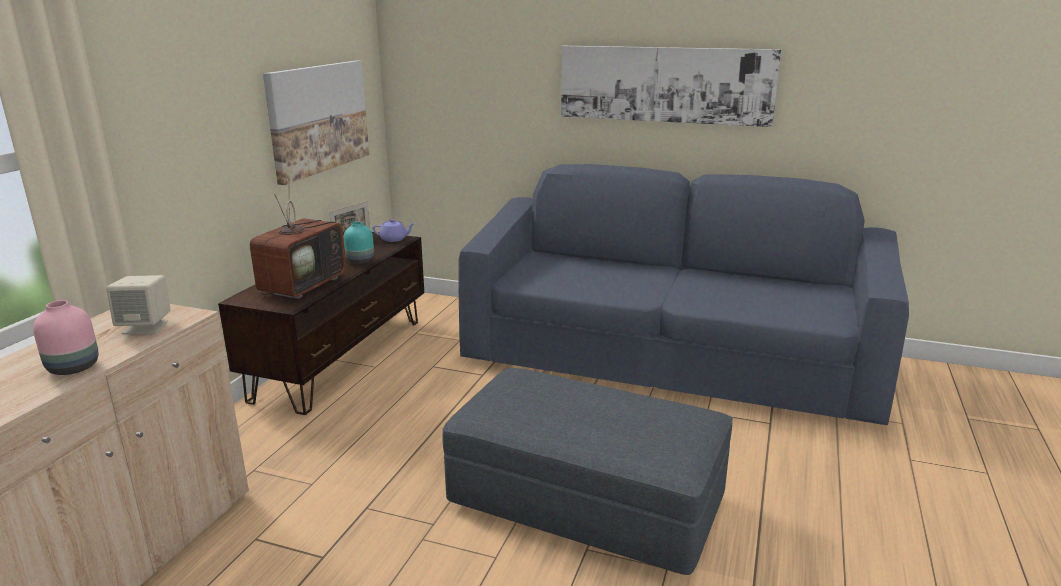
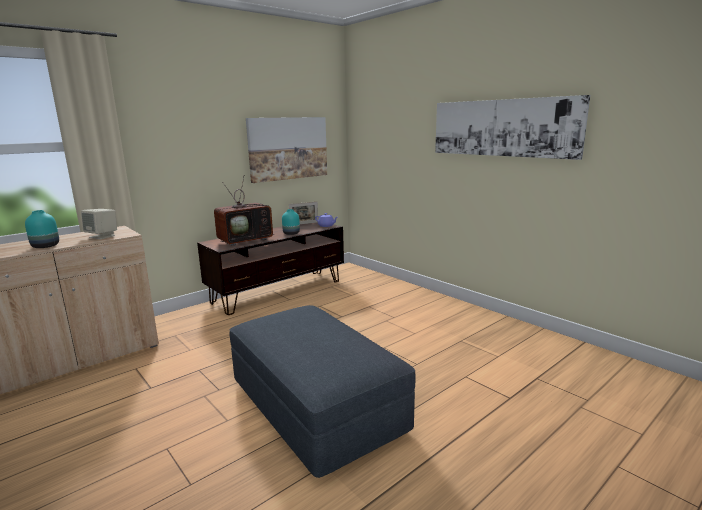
camera: 30 degrees right, 5 degrees down
pink vase [33,300,99,375] -> turquoise vase [25,210,59,248]
blue sofa [459,164,909,425] -> none

